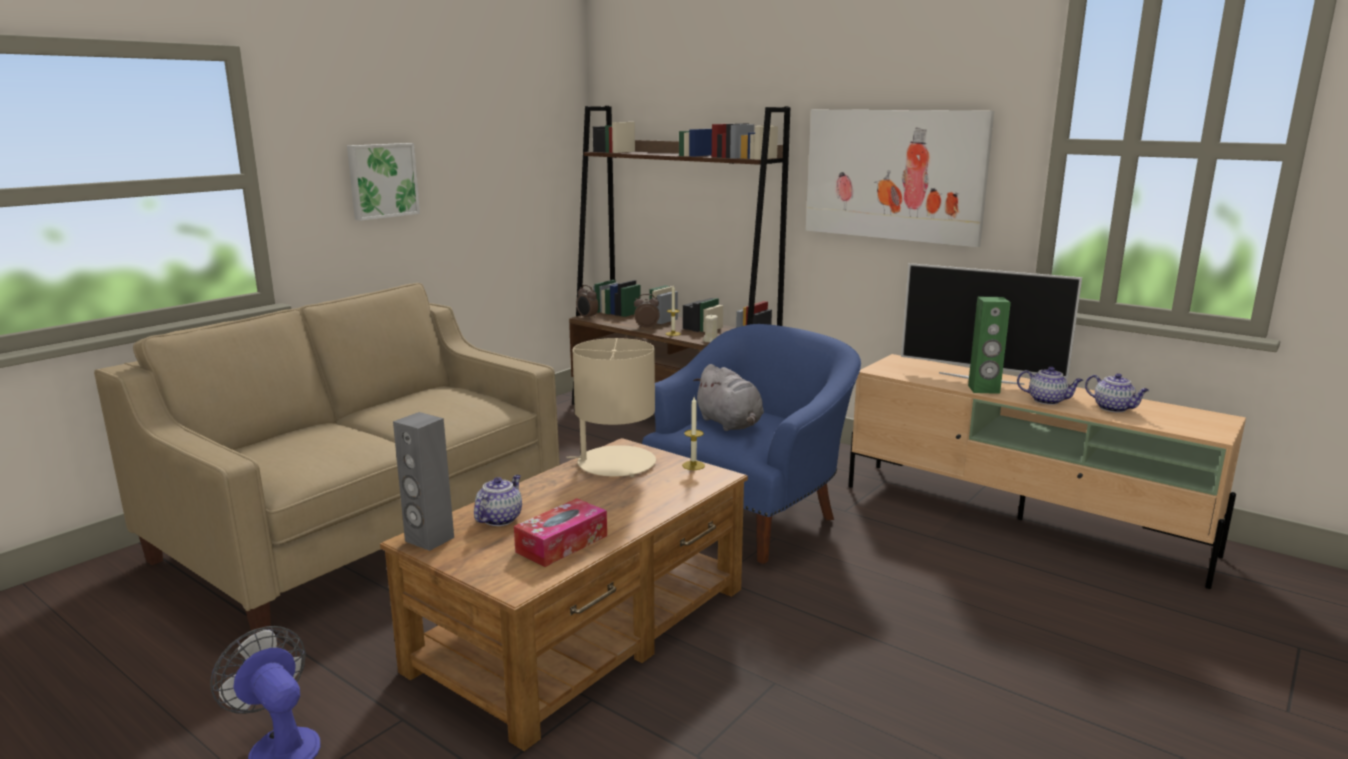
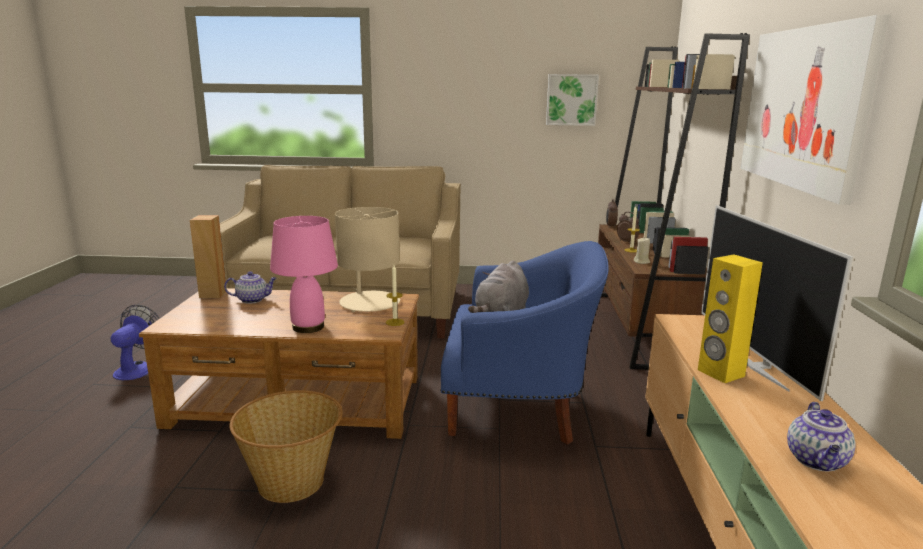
camera: 55 degrees right, 0 degrees up
picture [347,143,420,221] -> picture moved to [546,74,599,126]
grey speaker [393,412,454,551] -> brown speaker [190,215,226,298]
tissue box [514,498,607,567] -> none
green speaker [968,297,1011,394] -> yellow speaker [698,254,763,383]
teapot [1017,367,1083,405] -> none
none -> basket [229,390,343,503]
none -> pink table lamp [270,216,338,333]

